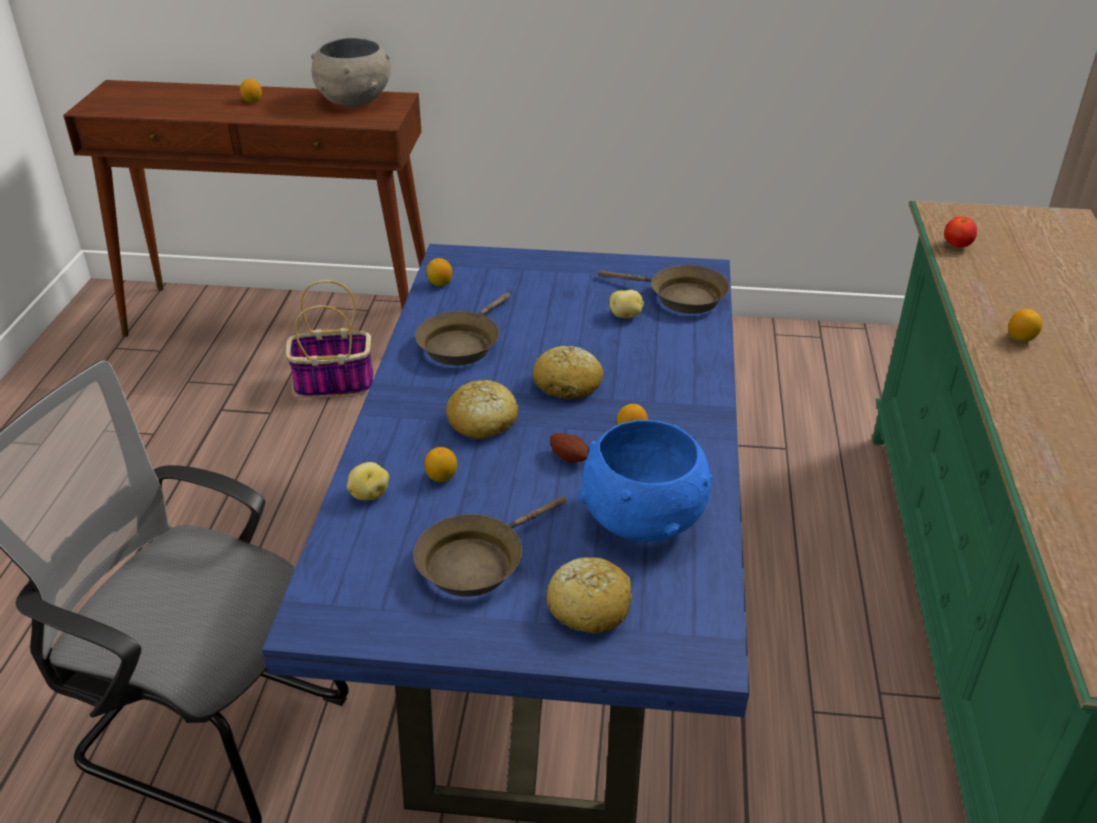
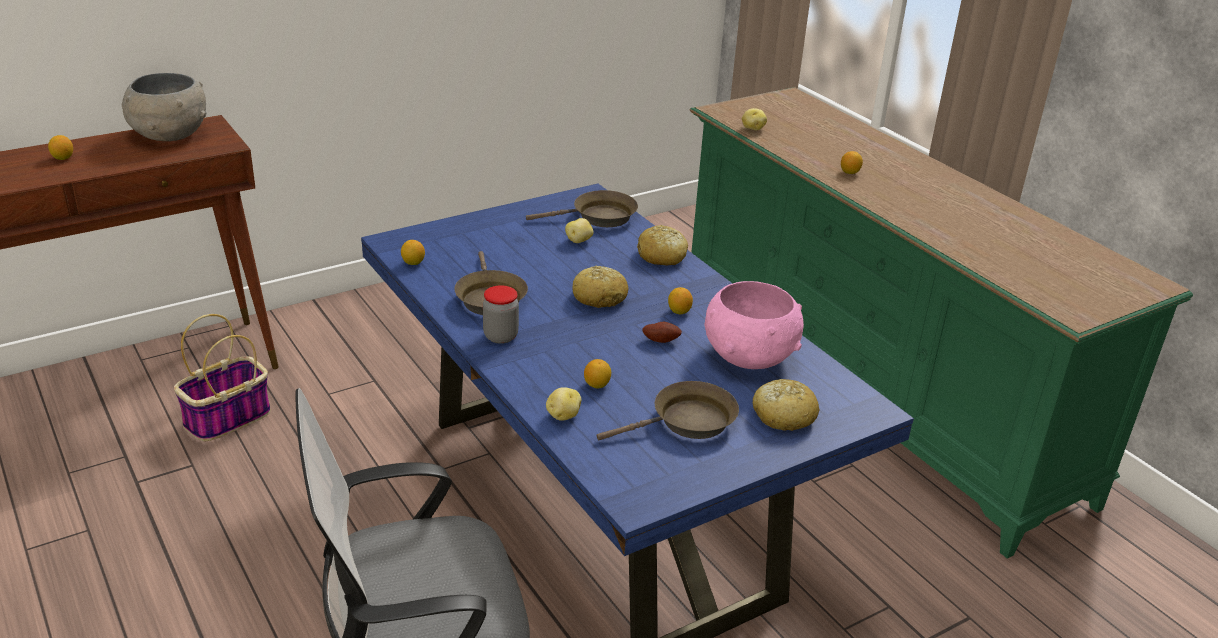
camera: 40 degrees left, 5 degrees down
brown frying pan [413,496,567,597] -> brown frying pan turned 120 degrees counterclockwise [597,381,739,441]
bread [446,380,518,439] -> bread moved to [637,225,688,266]
blue bowl [578,420,712,542] -> pink bowl [705,281,804,369]
tomato [944,217,977,247] -> potato [742,108,767,130]
none -> jar [483,285,519,344]

